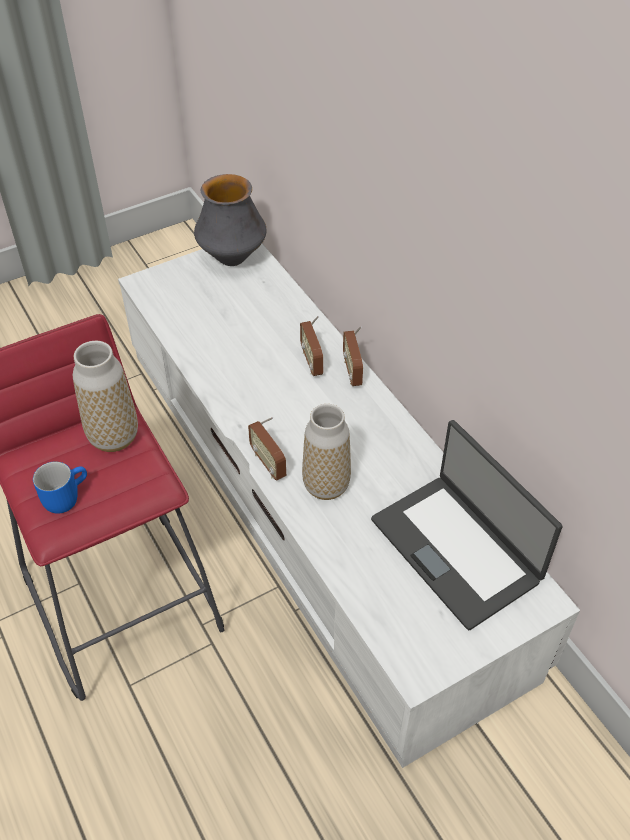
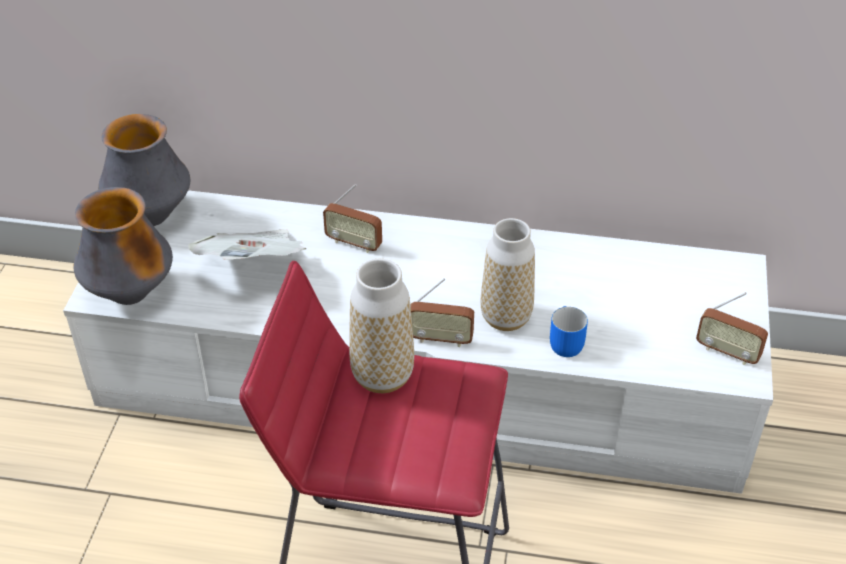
camera: 50 degrees left, 5 degrees down
blue mug [33,462,87,514] -> blue mug moved to [550,306,588,357]
radio [343,326,363,386] -> radio moved to [696,292,768,365]
laptop [371,420,563,630] -> none
none -> vase [74,187,173,305]
none -> newspaper [188,229,307,260]

